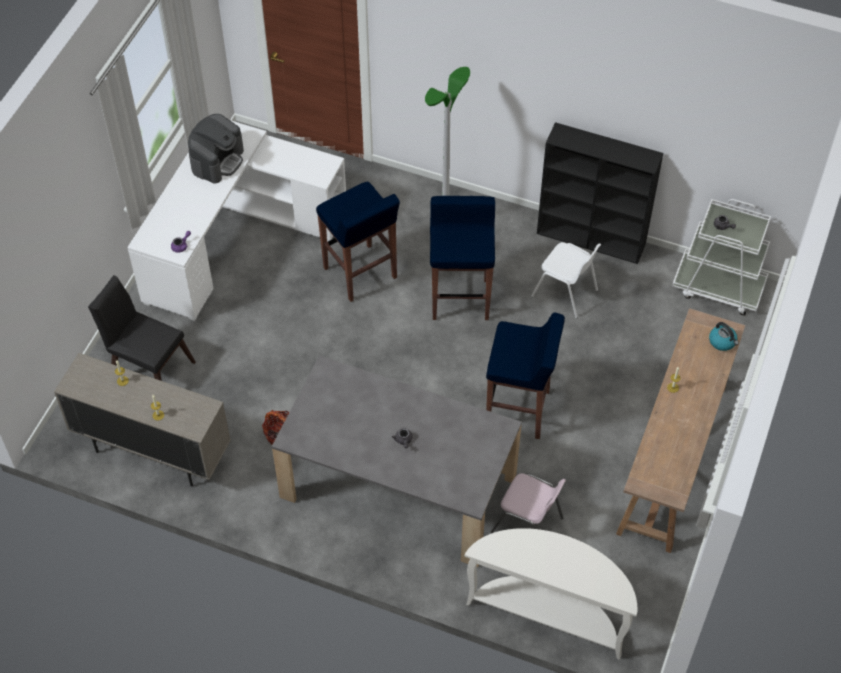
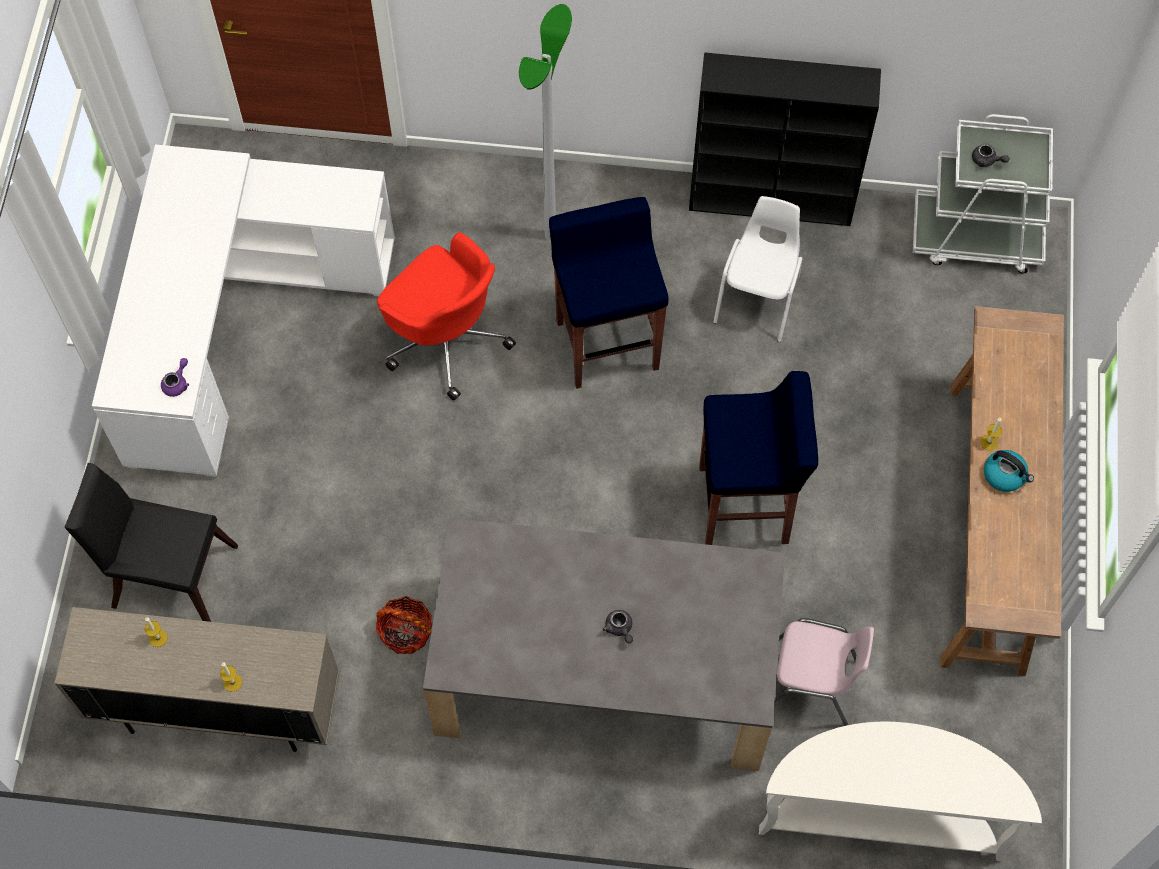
camera: 15 degrees left, 10 degrees up
coffee machine [188,114,244,184] -> none
blue stool [316,182,400,302] -> red office chair [377,232,516,401]
white chair [531,242,601,318] -> white chair turned 90 degrees counterclockwise [713,196,802,342]
kettle [709,322,739,351] -> kettle moved to [984,450,1034,492]

